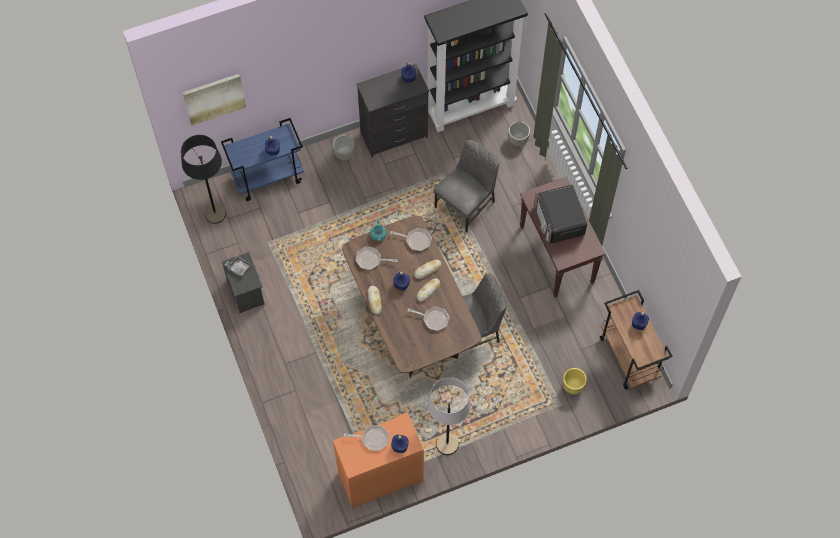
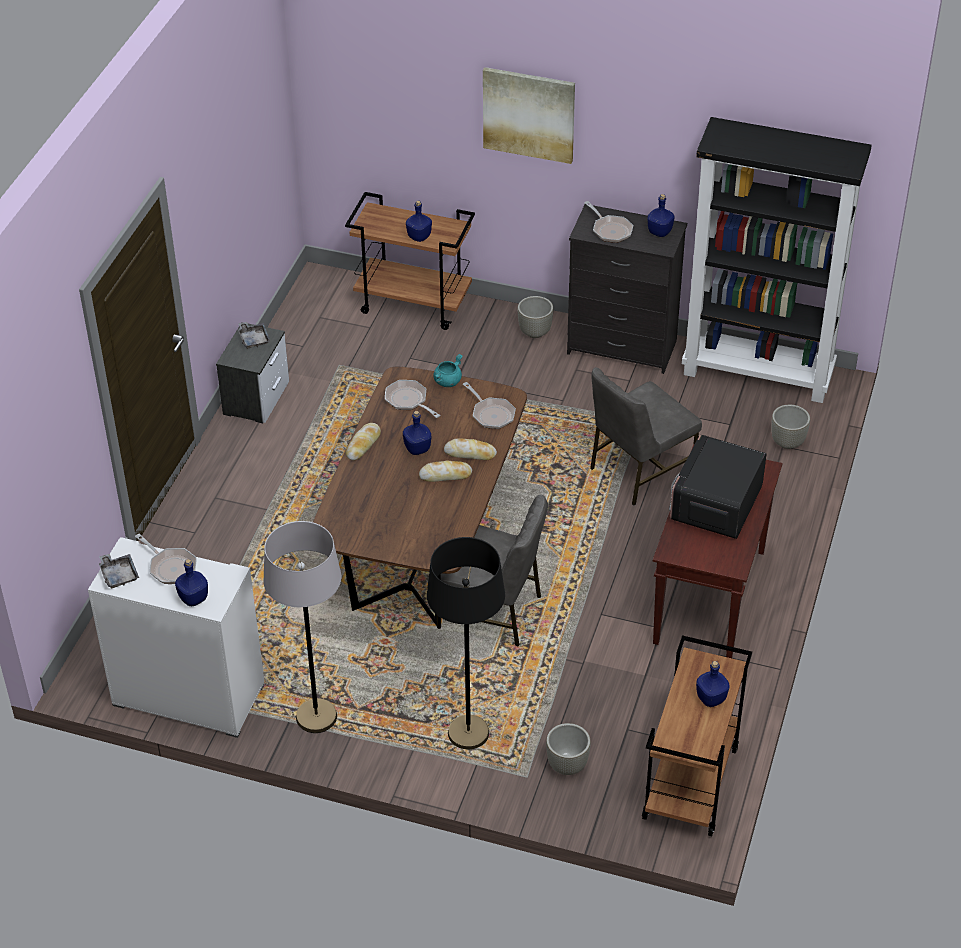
camera: 40 degrees right, 20 degrees down
black floor lamp [181,135,226,224] -> black floor lamp moved to [427,537,505,749]
picture [183,74,246,126] -> picture moved to [483,67,575,164]
blue cart [221,118,304,201] -> brown cart [345,192,475,330]
orange cabinet [333,412,424,509] -> white cabinet [88,537,265,738]
frying pan [407,306,450,331] -> frying pan moved to [584,201,633,243]
grey chair [434,140,500,233] -> grey chair turned 150 degrees clockwise [590,367,702,506]
yellow planter [563,368,587,394] -> grey planter [546,723,591,775]
none -> grey tray [99,554,139,589]

